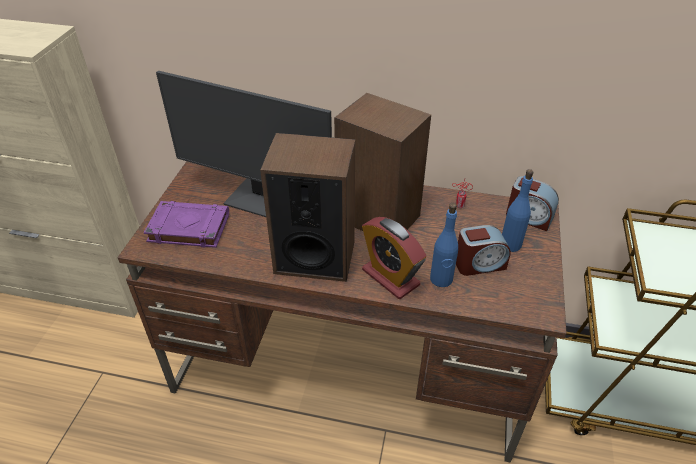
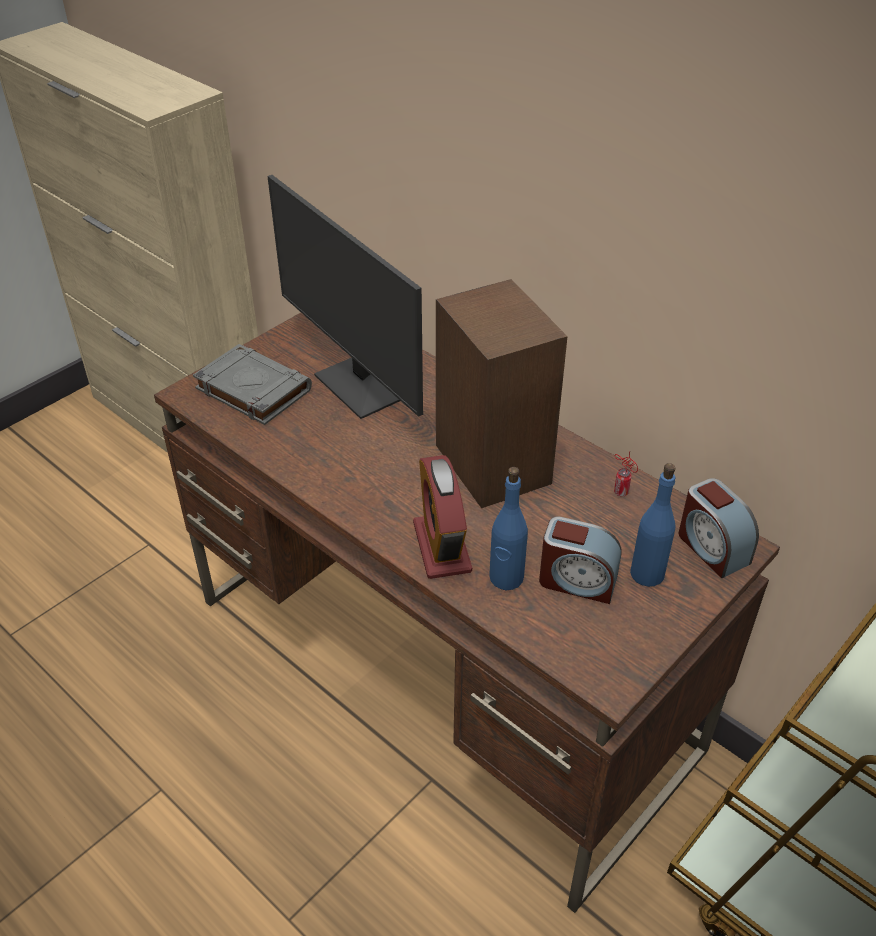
camera: 30 degrees right, 0 degrees up
purple book [144,201,229,248] -> grey book [193,344,312,425]
speaker [260,133,355,282] -> none

